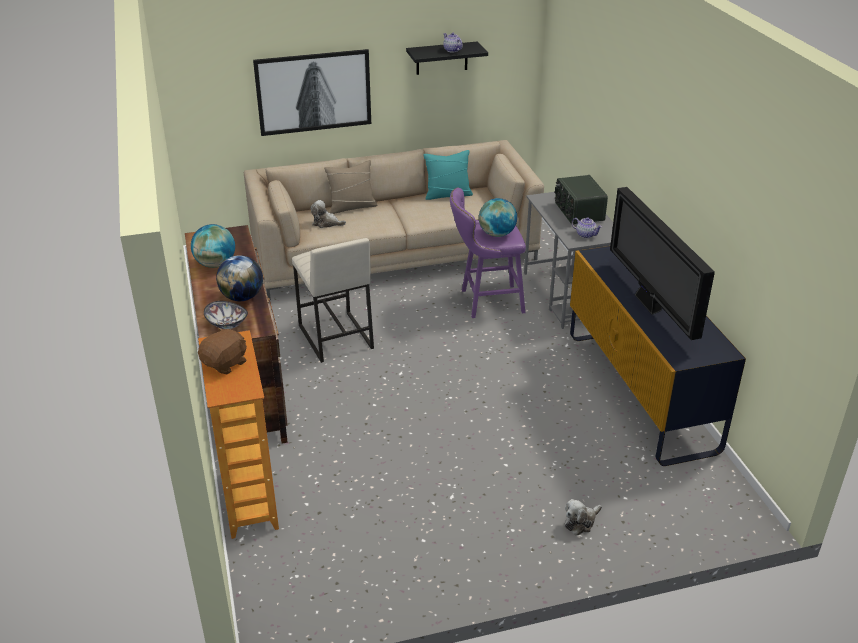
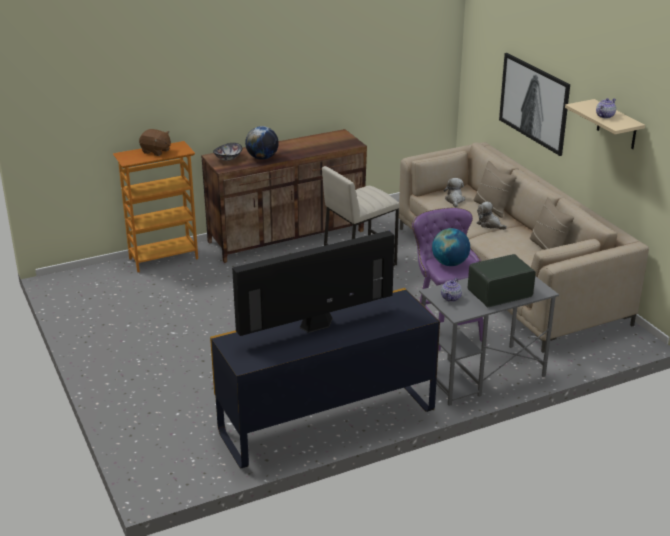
camera: 80 degrees right, 5 degrees down
globe [191,224,235,268] -> none
black shelf [406,42,488,75] -> beige shelf [565,99,645,149]
turquoise pillow [423,150,473,200] -> beige pillow [530,198,574,250]
plush toy [565,499,602,535] -> plush toy moved to [477,202,507,230]

